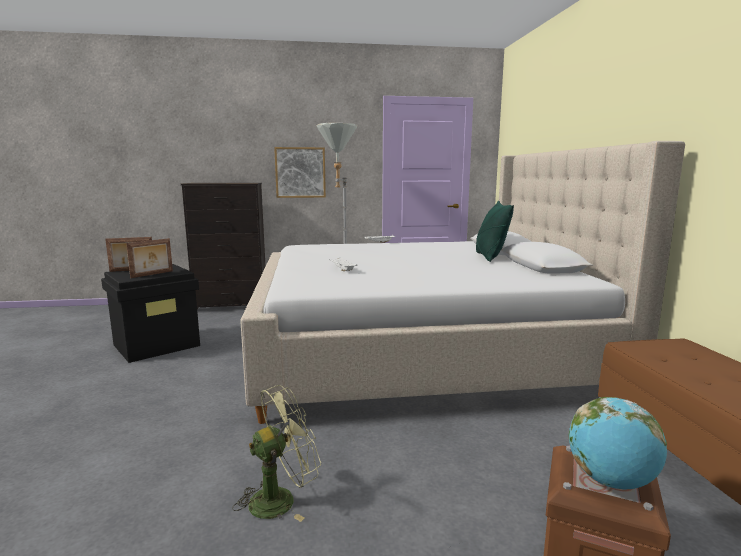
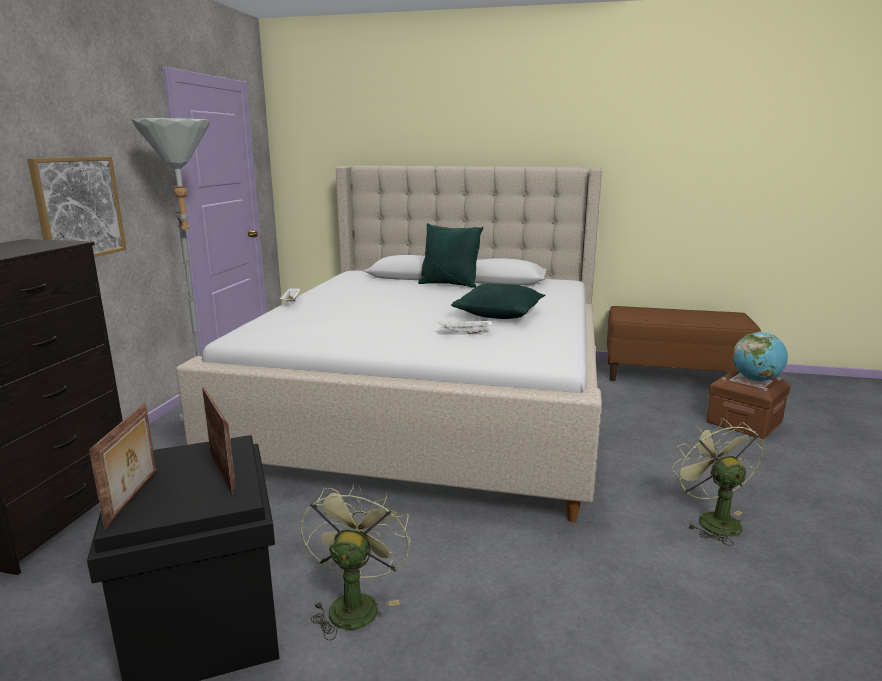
camera: 70 degrees left, 5 degrees up
none -> green fan [300,482,410,640]
none -> green pillow [451,283,545,319]

